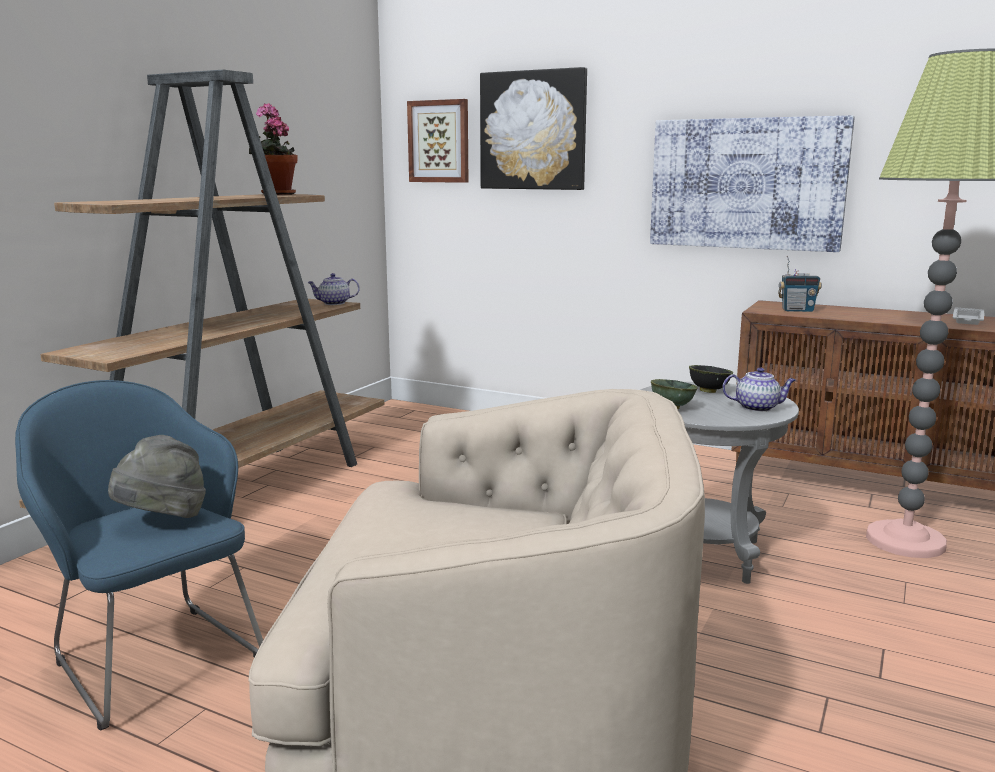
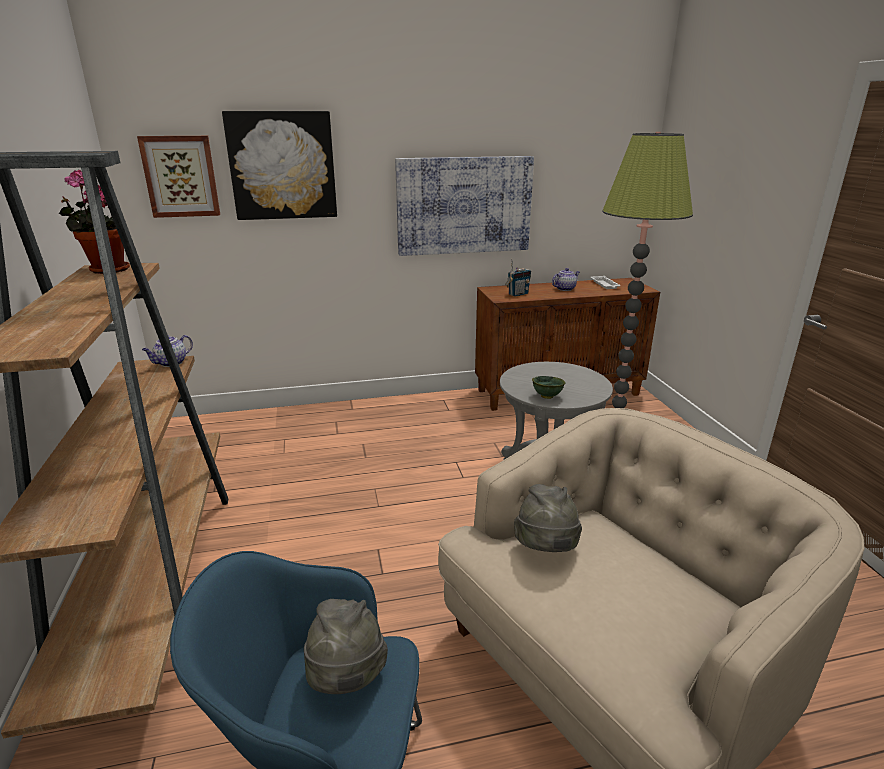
camera: 40 degrees left, 10 degrees up
black bowl [689,365,733,393] -> none
teapot [722,367,796,412] -> teapot moved to [552,268,579,291]
none -> grey hat [514,484,582,552]

